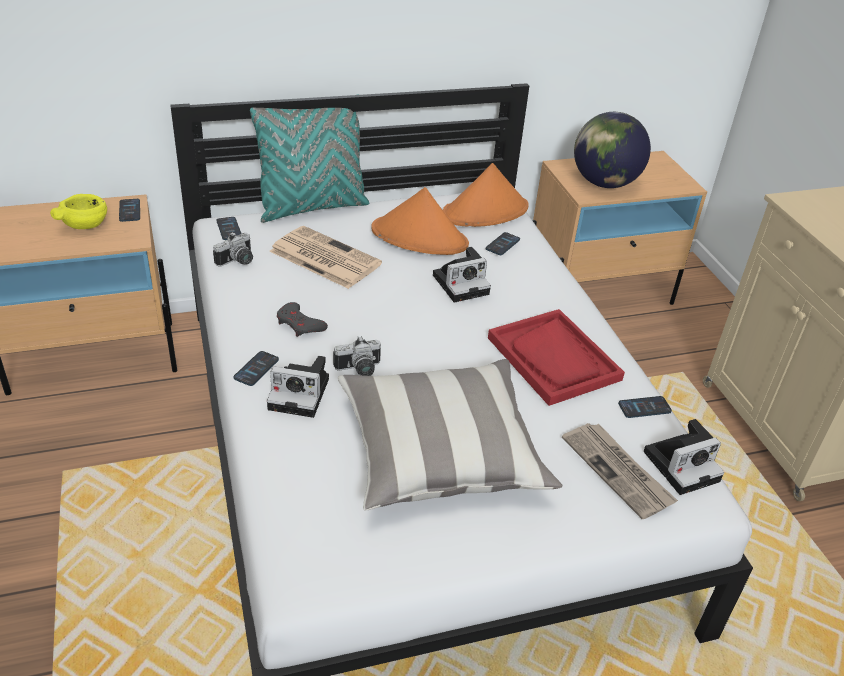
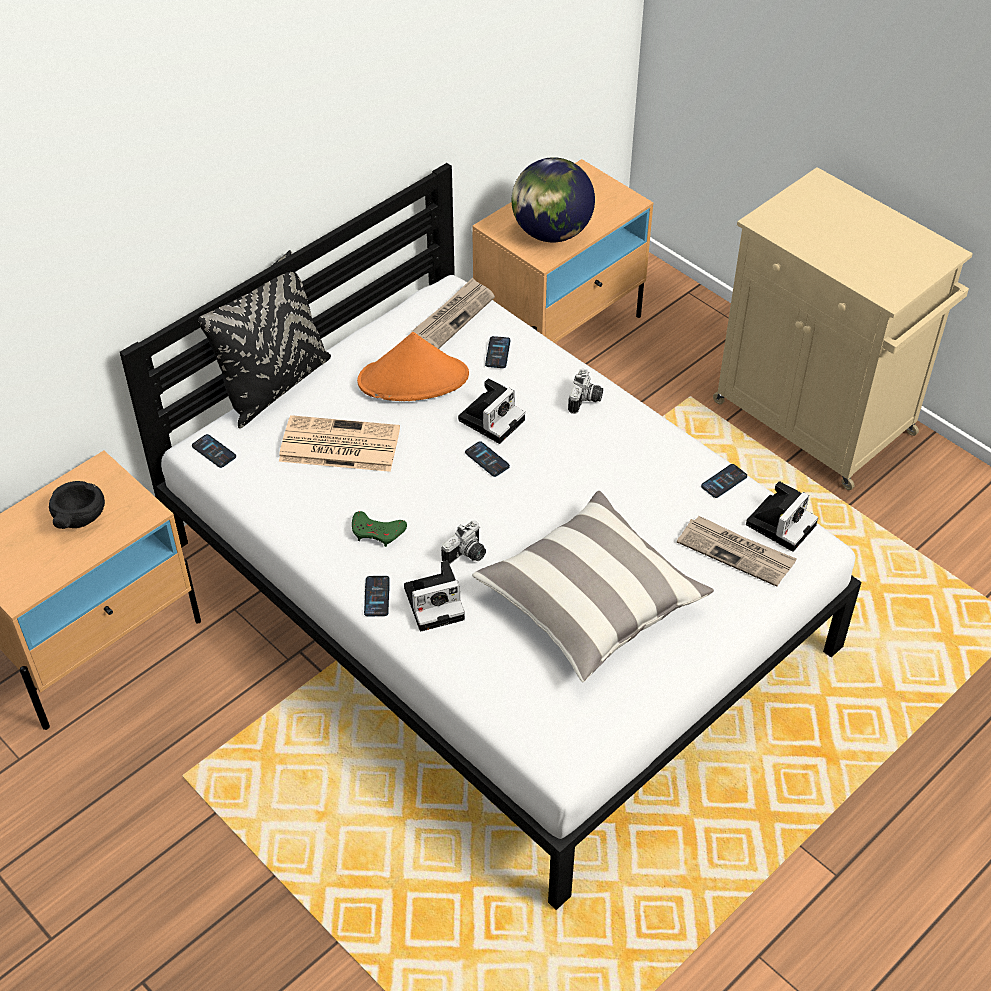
camera: 25 degrees left, 10 degrees up
yellow bowl [50,194,107,229] -> black bowl [49,481,105,529]
phone [119,199,140,222] -> phone moved to [465,442,510,477]
camera [213,232,253,267] -> camera moved to [568,369,603,414]
turquoise pillow [250,94,369,223] -> black pillow [198,250,331,428]
grey game controller [277,302,328,337] -> green game controller [352,511,407,547]
orange hat [443,163,529,227] -> newspaper [412,278,495,349]
red tray [488,309,625,406] -> none

